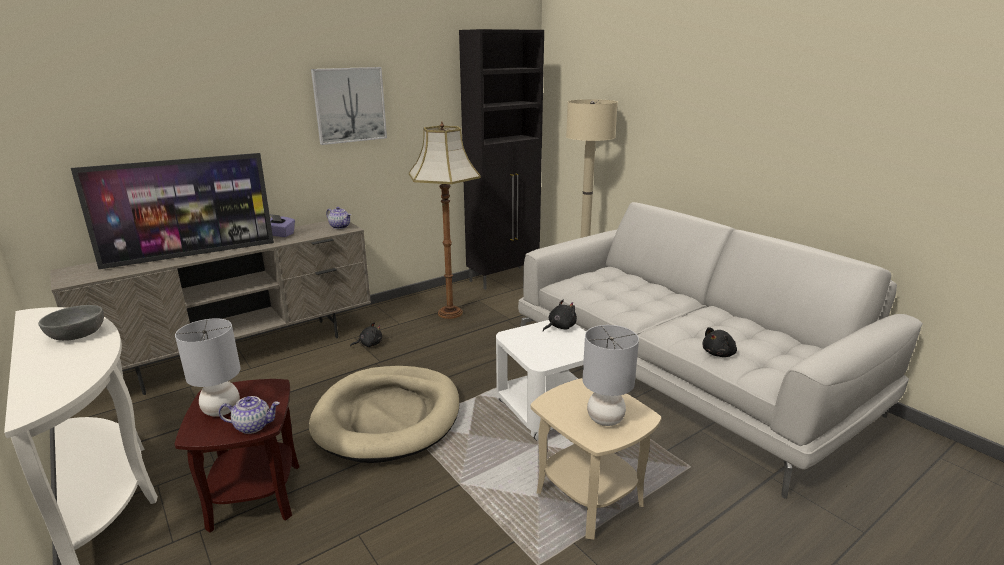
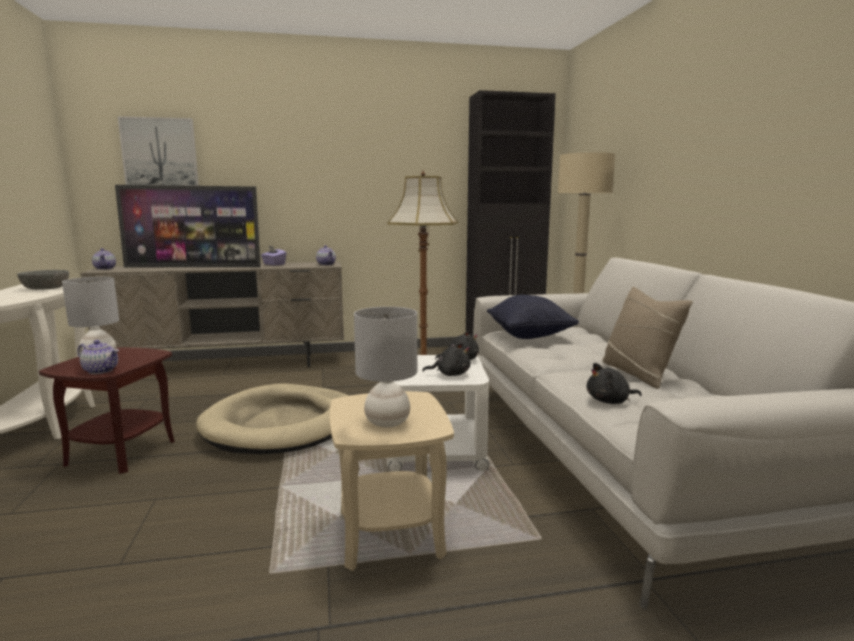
camera: 25 degrees right, 10 degrees down
picture [311,67,387,145] -> picture moved to [118,116,199,186]
black plush toy [350,322,382,347] -> black plush toy moved to [422,343,470,376]
none -> teapot [92,248,116,270]
none -> black pillow [487,295,579,339]
none -> beige pillow [602,287,693,389]

